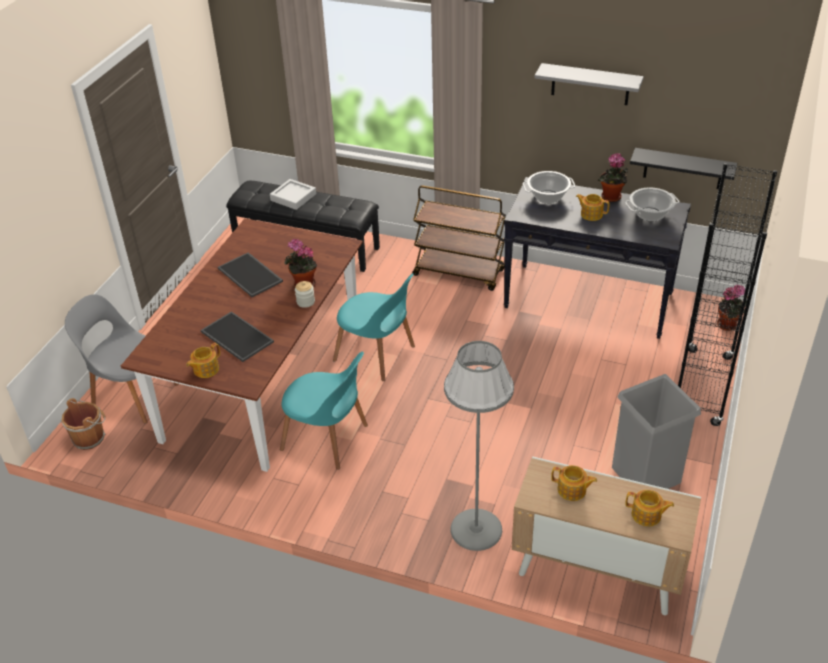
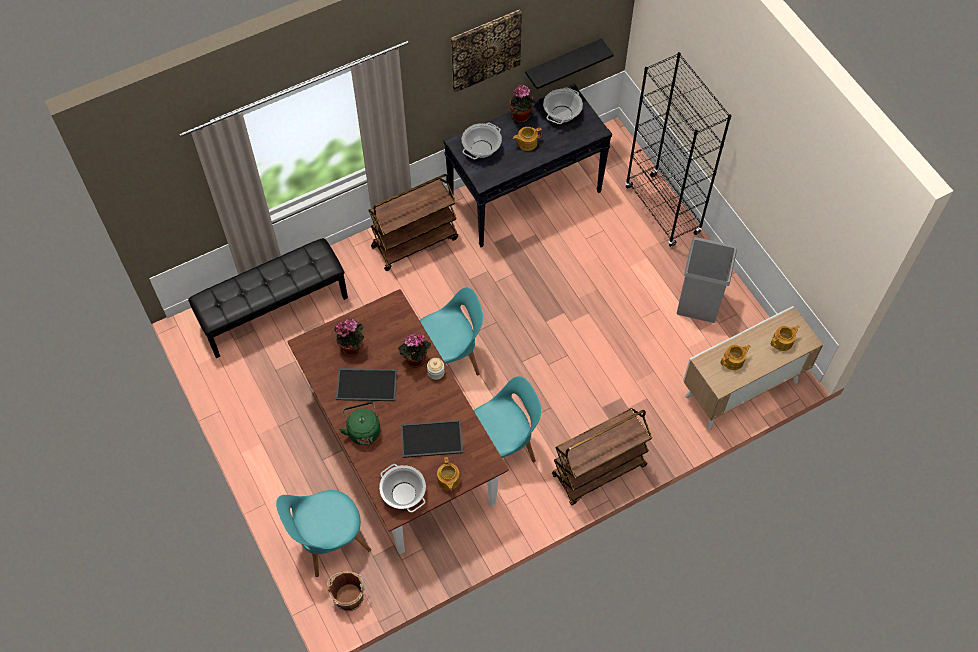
camera: 50 degrees left, 20 degrees up
grey chair [65,294,179,424] -> turquoise chair [276,490,371,577]
grey tray [270,179,316,210] -> none
grey floor lamp [444,341,514,551] -> none
grey shelf [534,63,644,105] -> picture [451,10,522,93]
potted plant [717,285,748,331] -> potted plant moved to [334,319,364,357]
none -> green kettle [339,402,380,445]
none -> cooking pot [379,464,426,513]
none -> brown cart [552,408,652,505]

